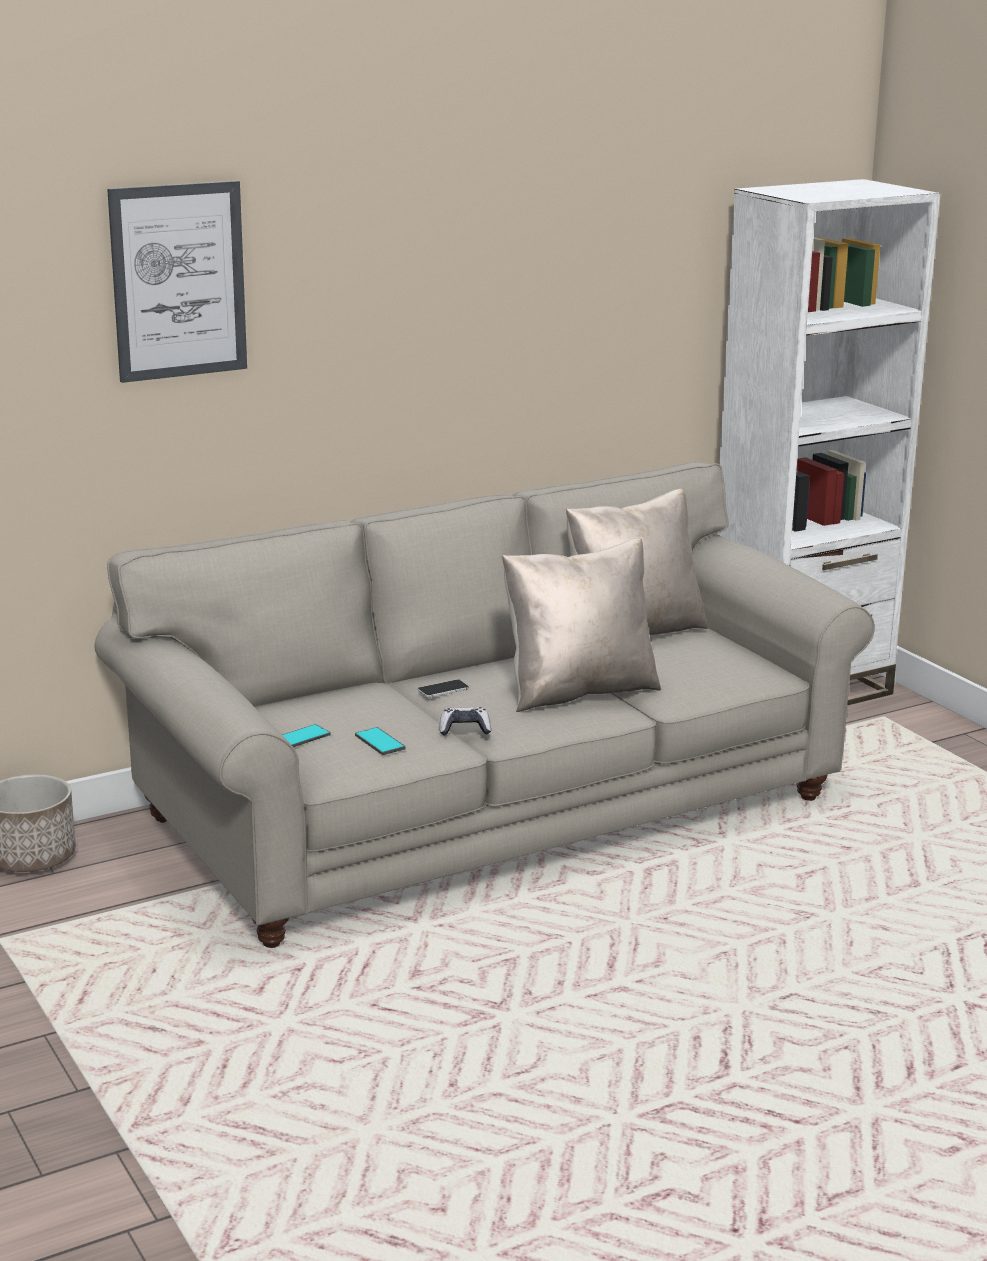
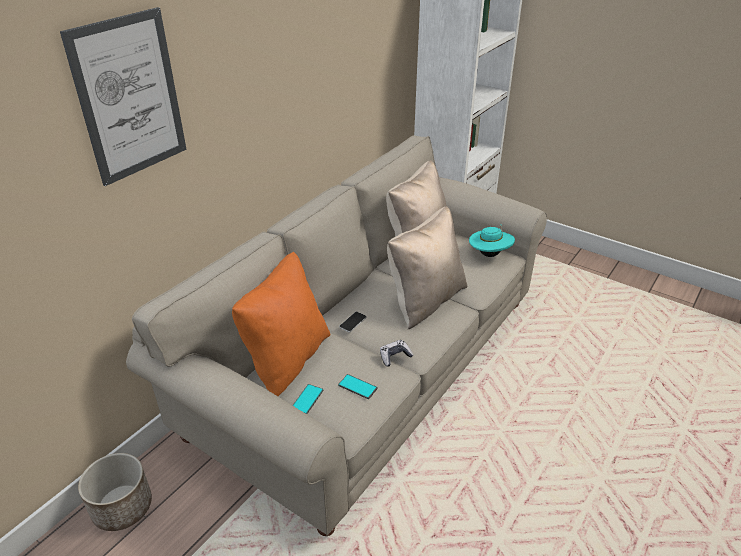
camera: 25 degrees left, 15 degrees up
none -> orange pillow [232,252,331,396]
none -> turquoise hat [469,224,515,257]

